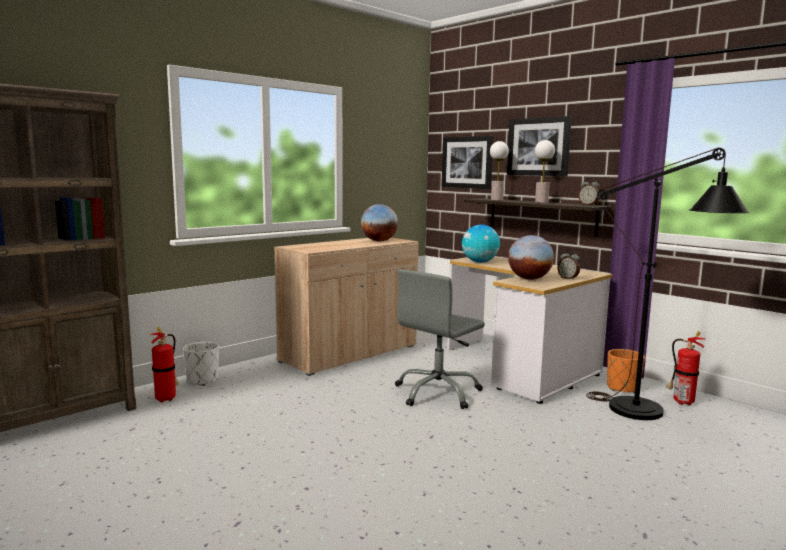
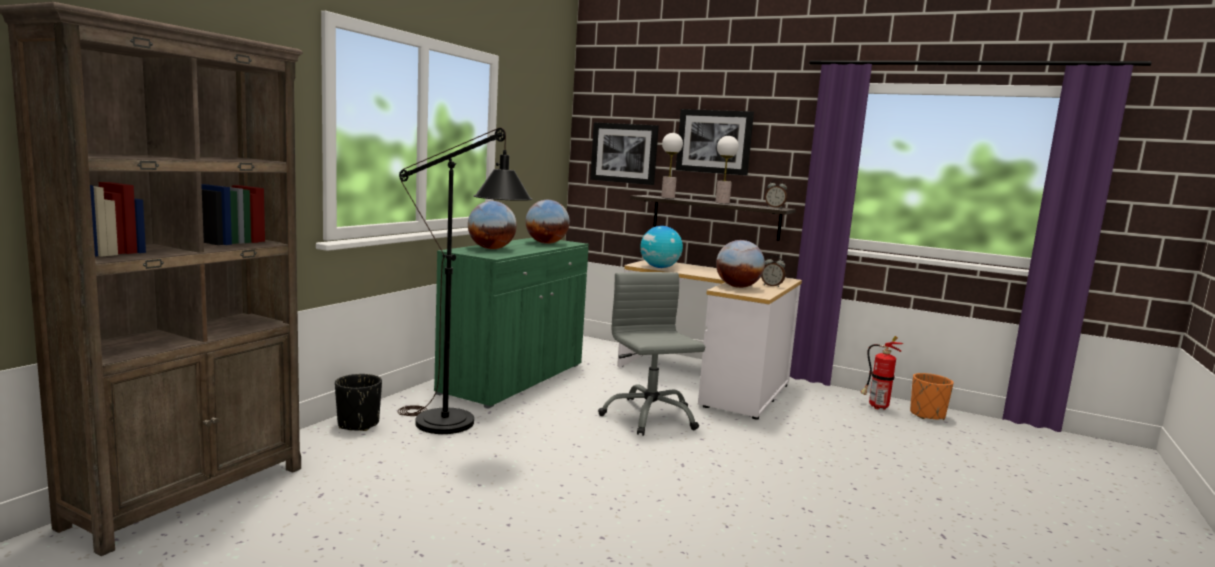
camera: 20 degrees left, 0 degrees up
fire extinguisher [150,327,180,402] -> none
white planter [183,342,219,386] -> black planter [335,374,382,431]
beige cabinet [274,238,419,376] -> green cabinet [434,238,589,409]
grey office chair [395,269,485,409] -> grey office chair turned 135 degrees clockwise [598,272,705,436]
black floor lamp [586,148,749,420] -> black floor lamp moved to [398,127,532,434]
orange planter [607,349,645,394] -> orange planter moved to [910,373,954,420]
none -> globe [468,201,517,249]

